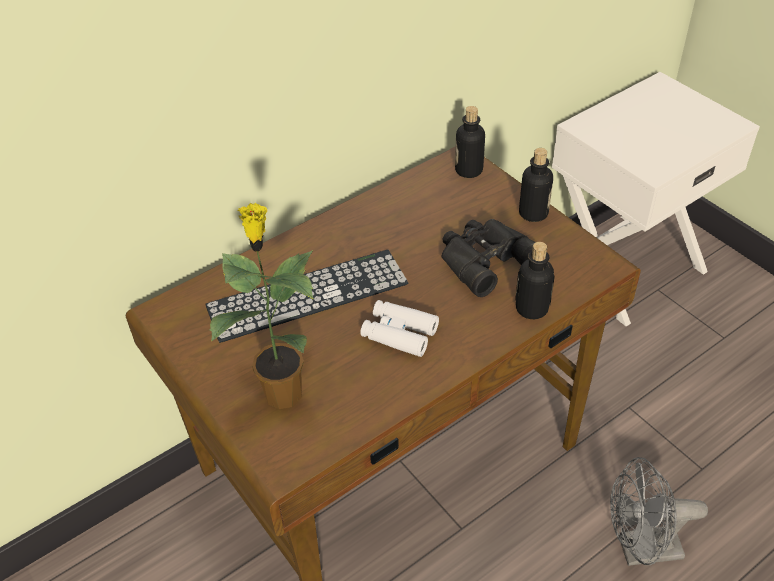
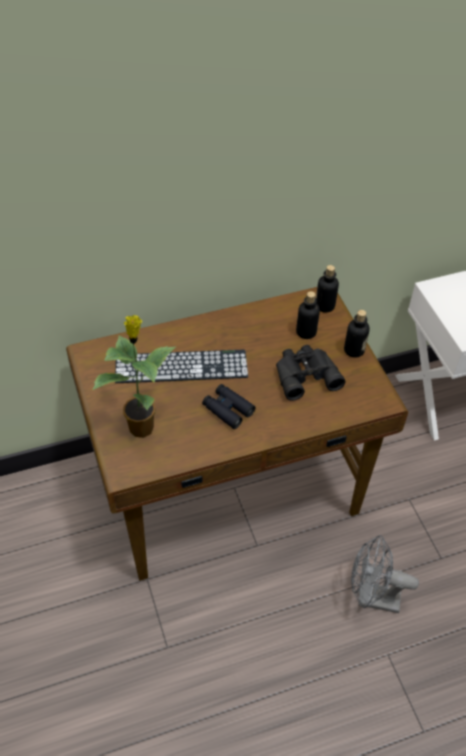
camera: 15 degrees right, 5 degrees up
white binoculars [360,300,439,357] -> black binoculars [202,384,255,429]
bottle [515,242,555,319] -> bottle moved to [296,291,320,339]

